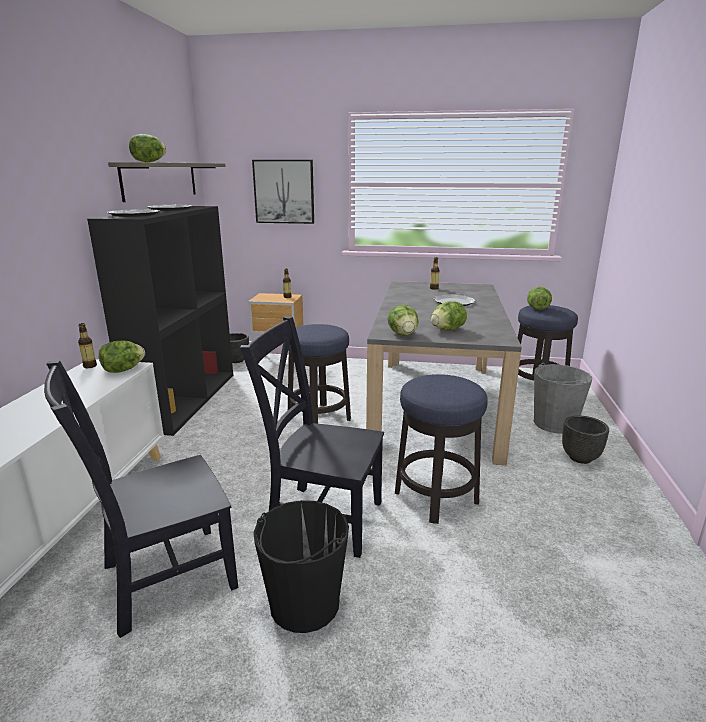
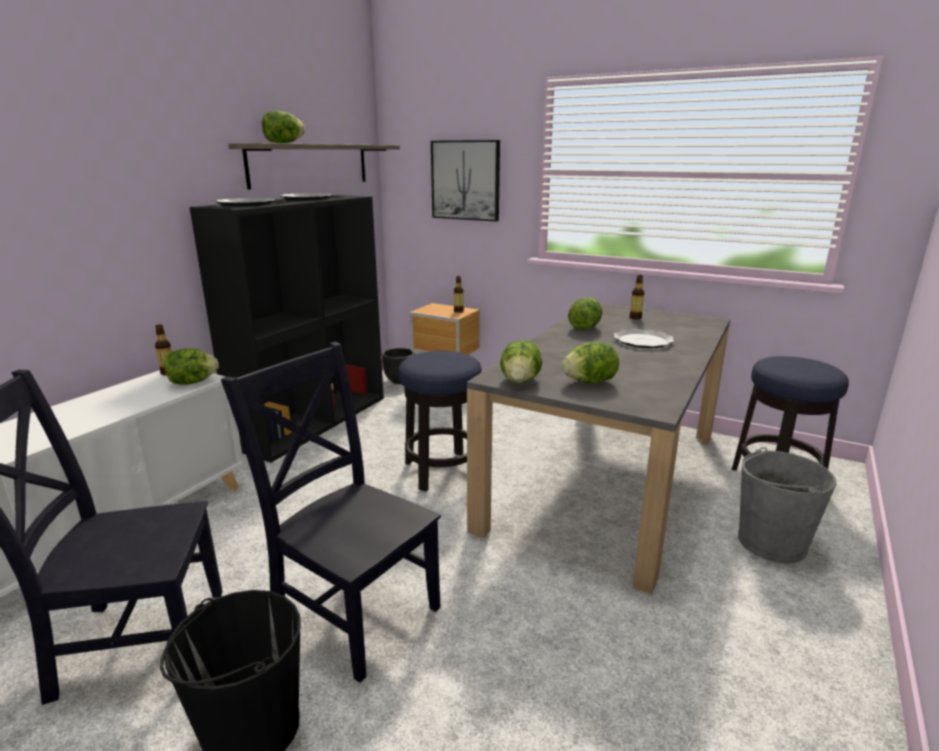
camera: 20 degrees right, 0 degrees up
stool [395,374,488,524] -> none
lettuce [527,286,552,310] -> lettuce moved to [568,297,602,330]
black planter [562,415,609,464] -> none

